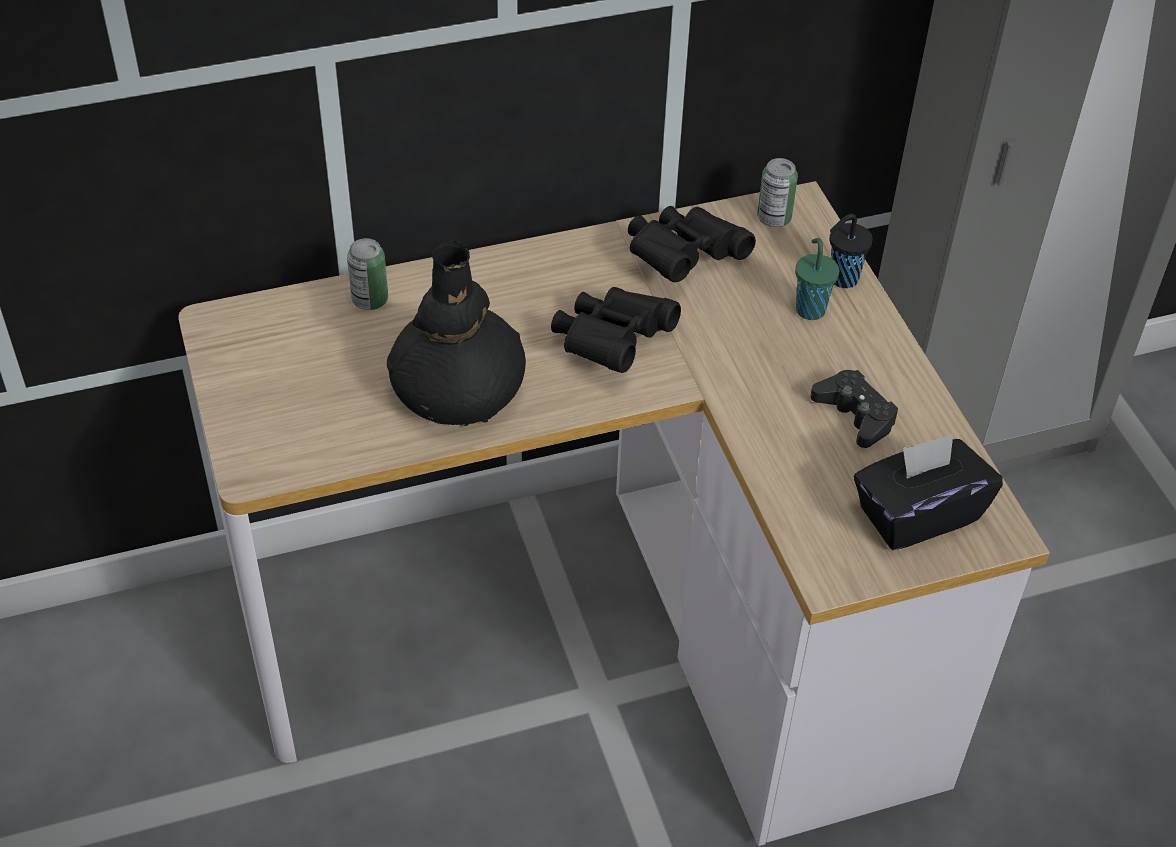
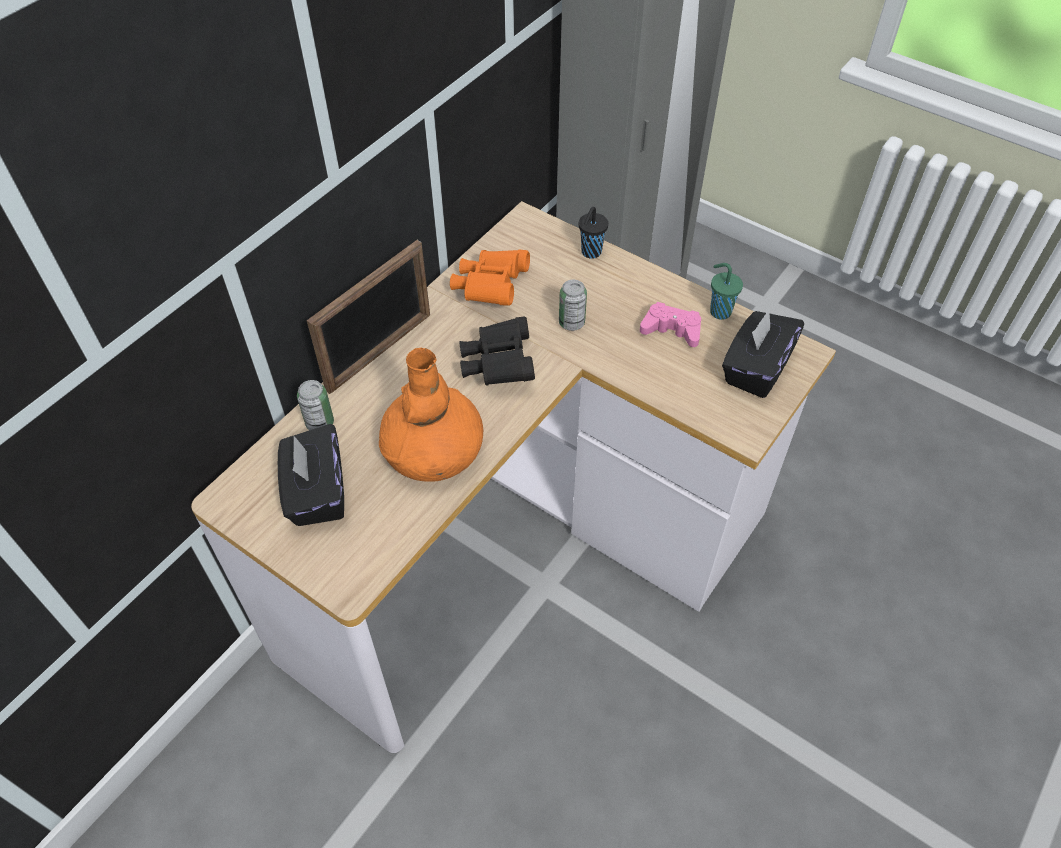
camera: 35 degrees left, 5 degrees up
black vase [387,241,526,426] -> orange vase [379,348,483,482]
black binoculars [628,206,756,282] -> orange binoculars [450,249,530,306]
can [757,158,798,227] -> can moved to [559,280,587,331]
green cup [795,238,839,320] -> green cup moved to [710,263,743,320]
black game controller [811,370,898,448] -> pink game controller [640,302,701,347]
none -> black tissue box [278,424,344,526]
none -> picture frame [307,240,430,394]

